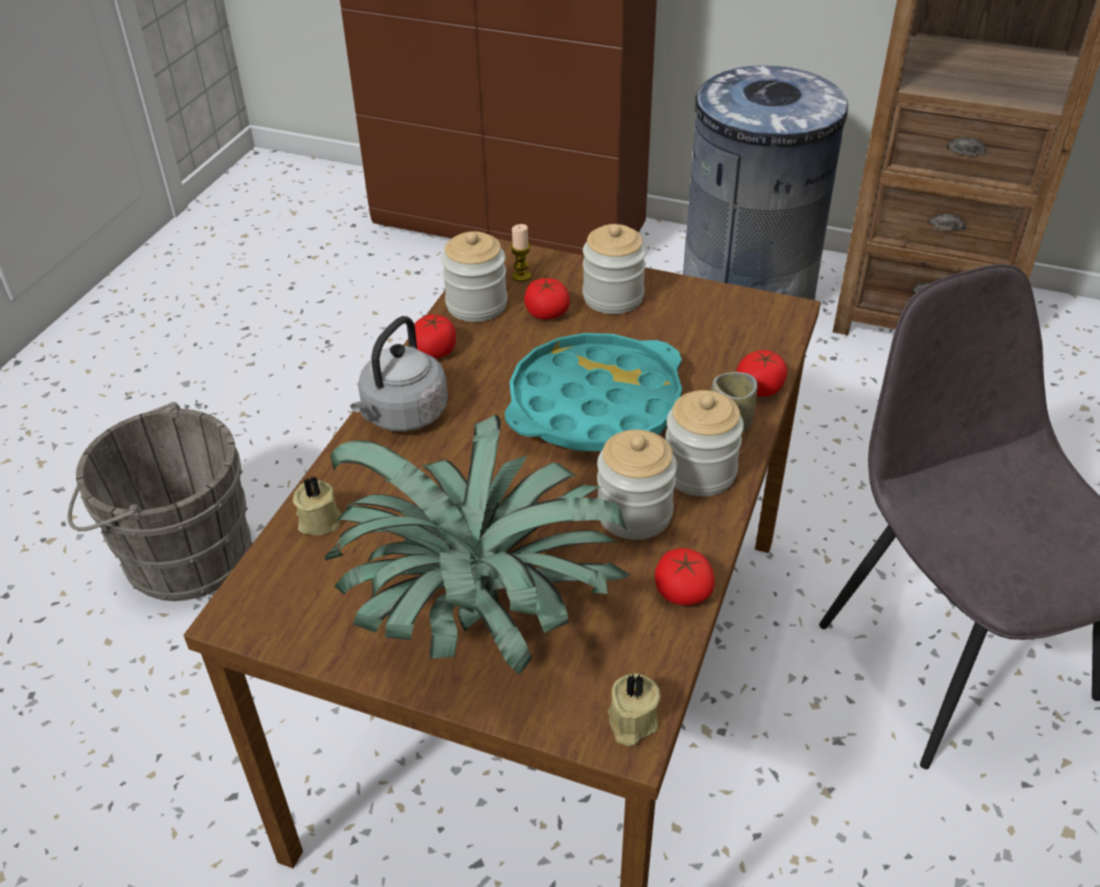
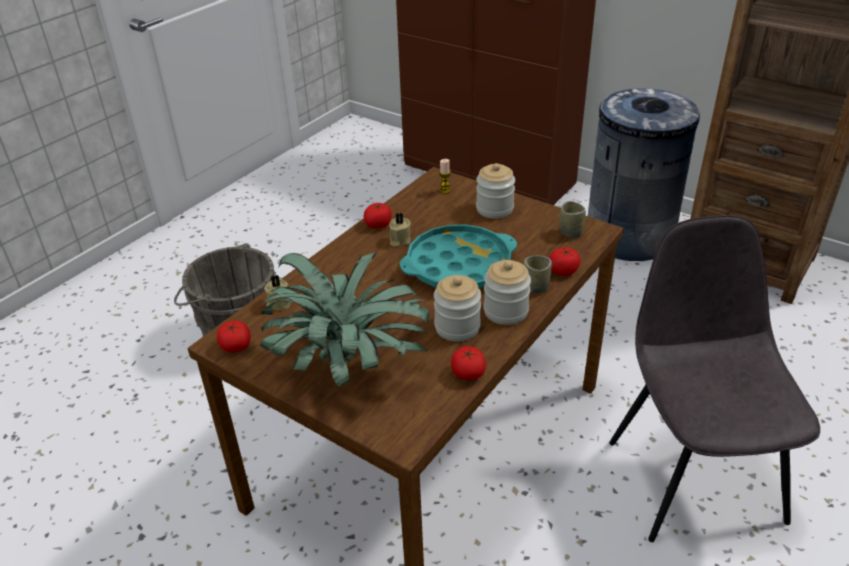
camera: 15 degrees right, 5 degrees down
grey kettle [350,316,448,431] -> none
jar [441,231,507,322] -> none
tomato [524,278,570,319] -> tomato moved to [217,321,251,353]
beige candle [608,673,660,746] -> beige candle moved to [390,213,411,247]
none -> cup [559,201,586,239]

